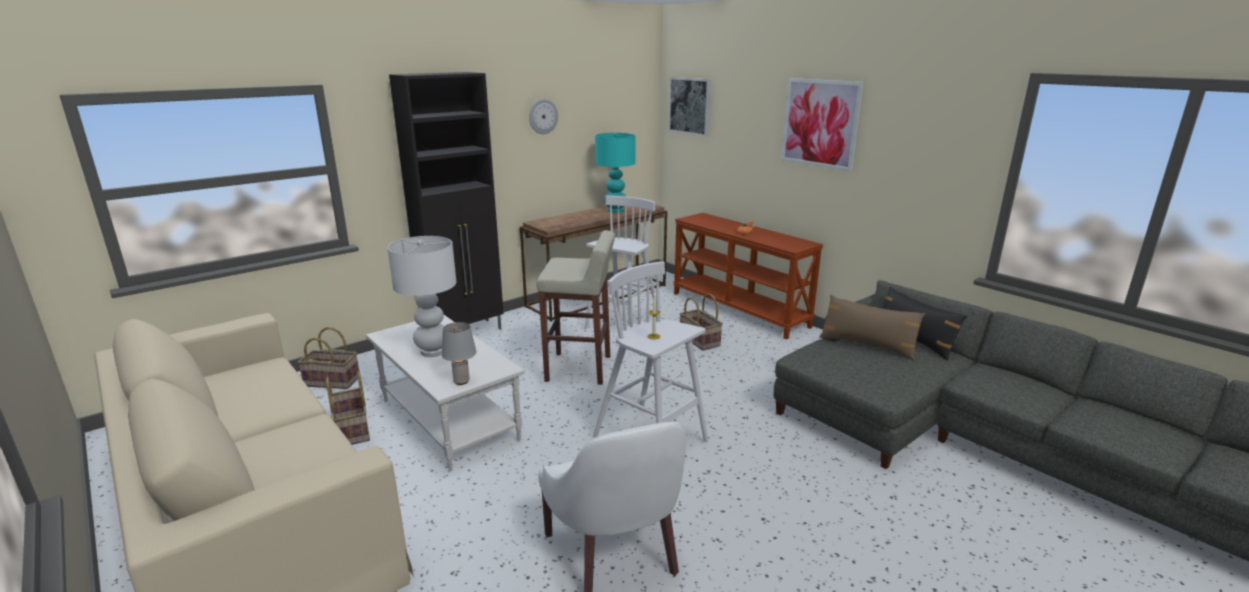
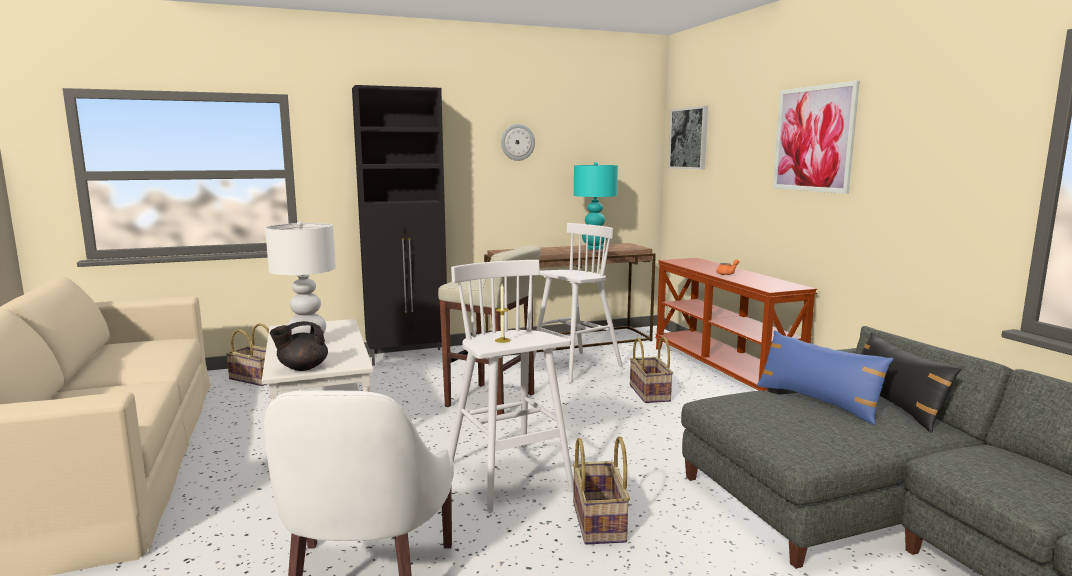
camera: 20 degrees right, 10 degrees down
basket [326,371,370,445] -> basket moved to [572,436,630,545]
grey table lamp [442,322,476,385] -> black teapot [270,321,328,371]
brown pillow [819,295,926,361] -> blue pillow [757,330,894,425]

